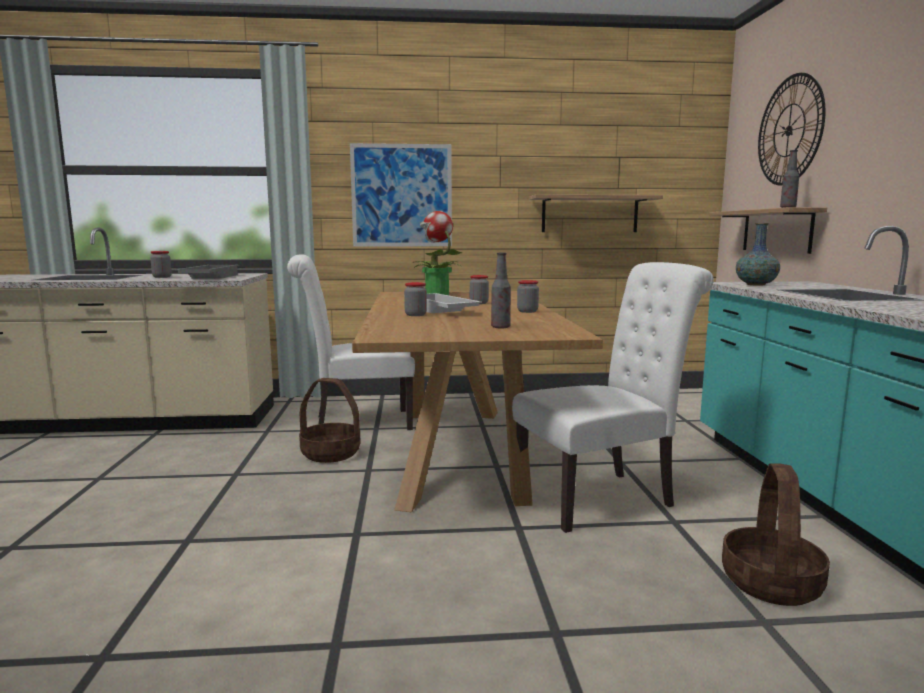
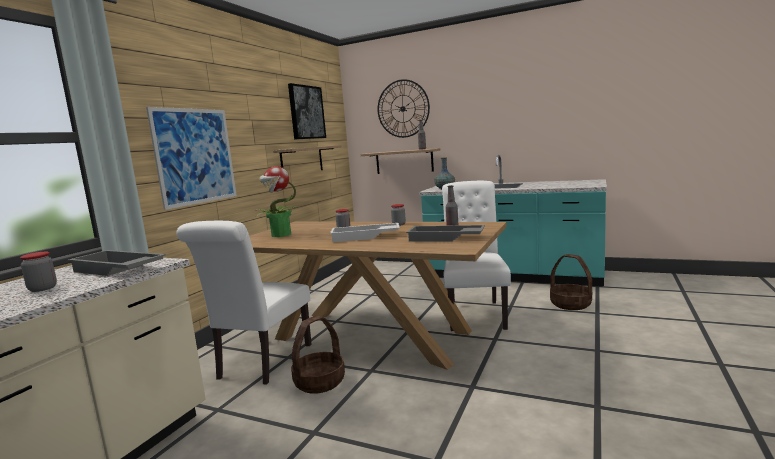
camera: 60 degrees left, 0 degrees up
jar [404,282,427,316] -> none
none -> picture [288,83,326,139]
none -> grey tray [406,225,485,242]

